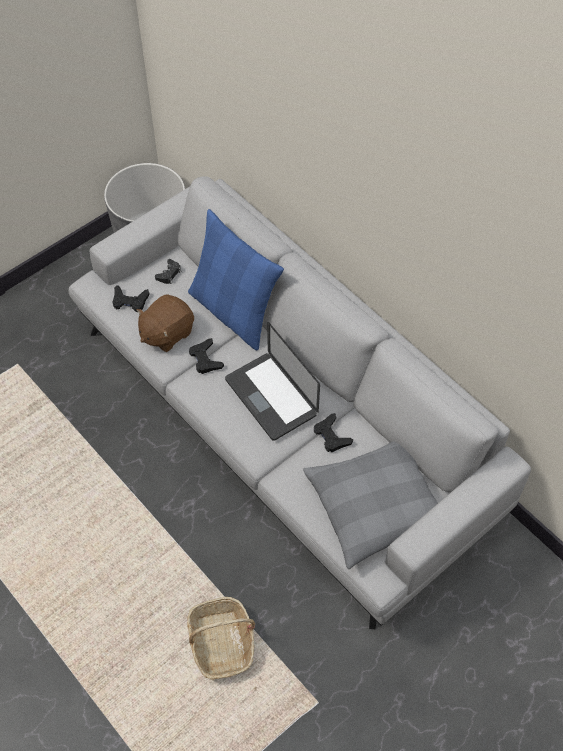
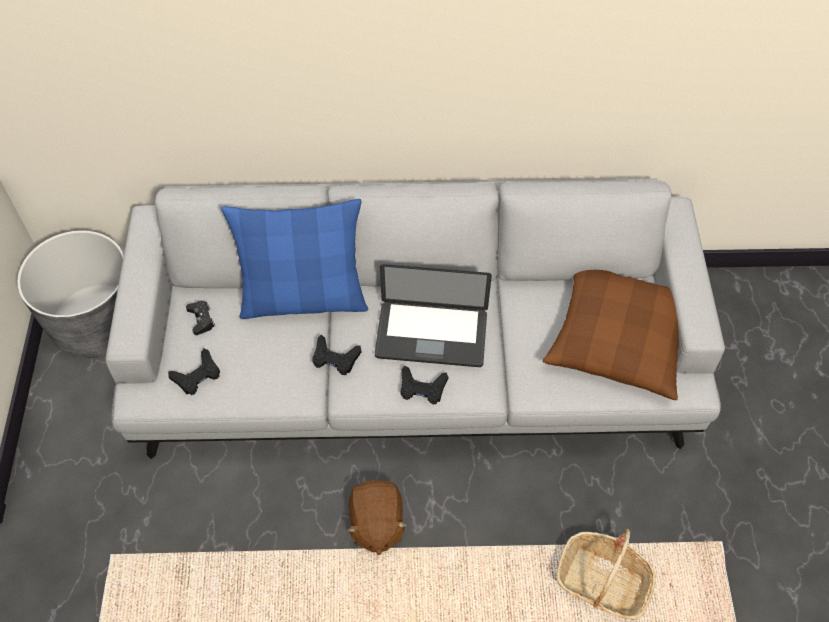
camera: 50 degrees left, 0 degrees up
brown plush toy [137,295,194,352] -> brown plush toy moved to [347,480,407,555]
grey pillow [303,441,438,569] -> brown pillow [543,270,679,400]
black game controller [314,413,353,452] -> black game controller moved to [401,366,448,405]

